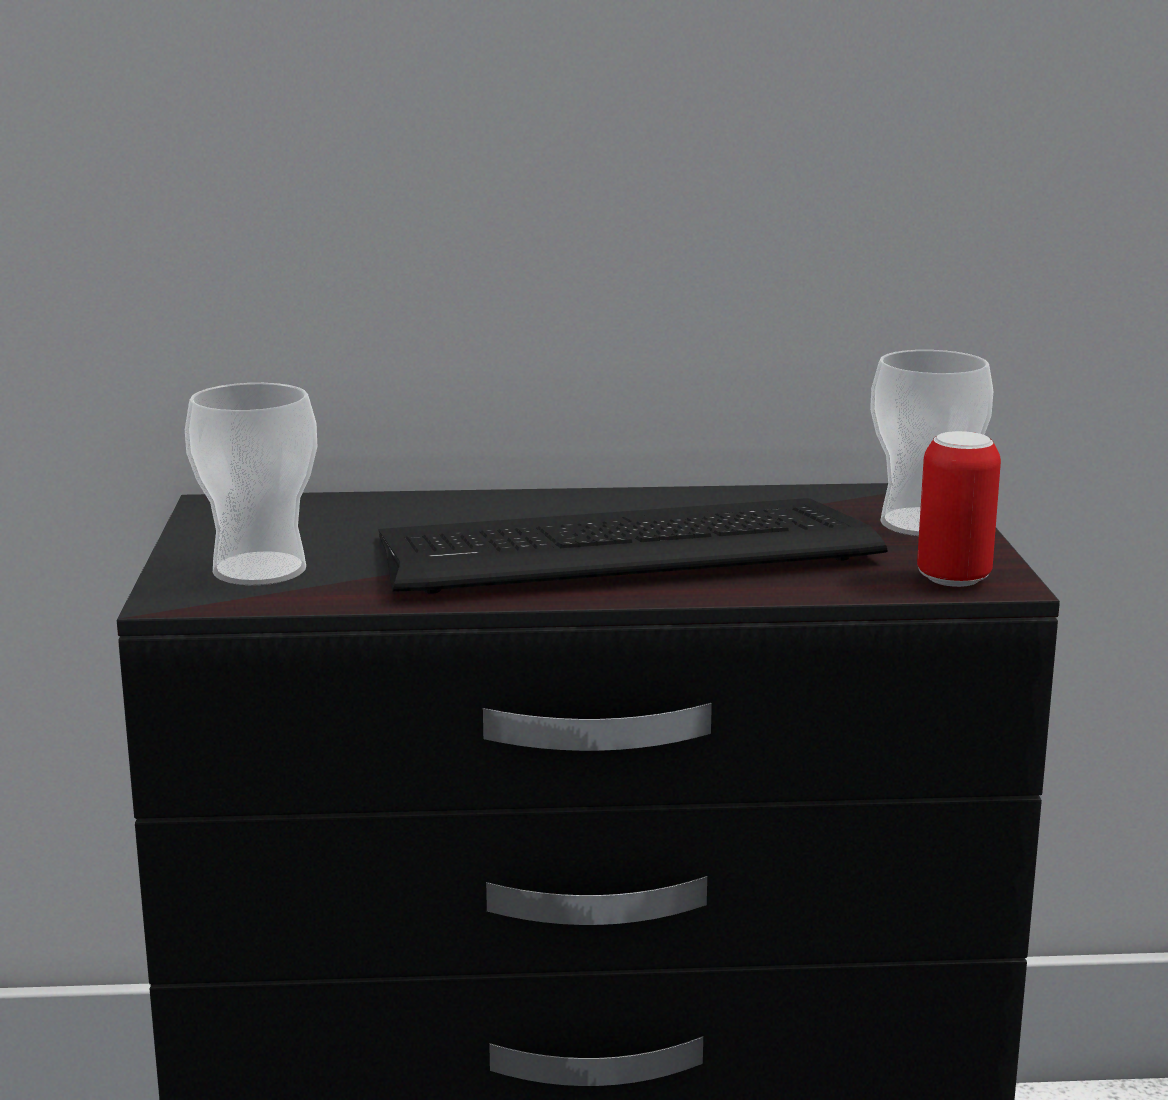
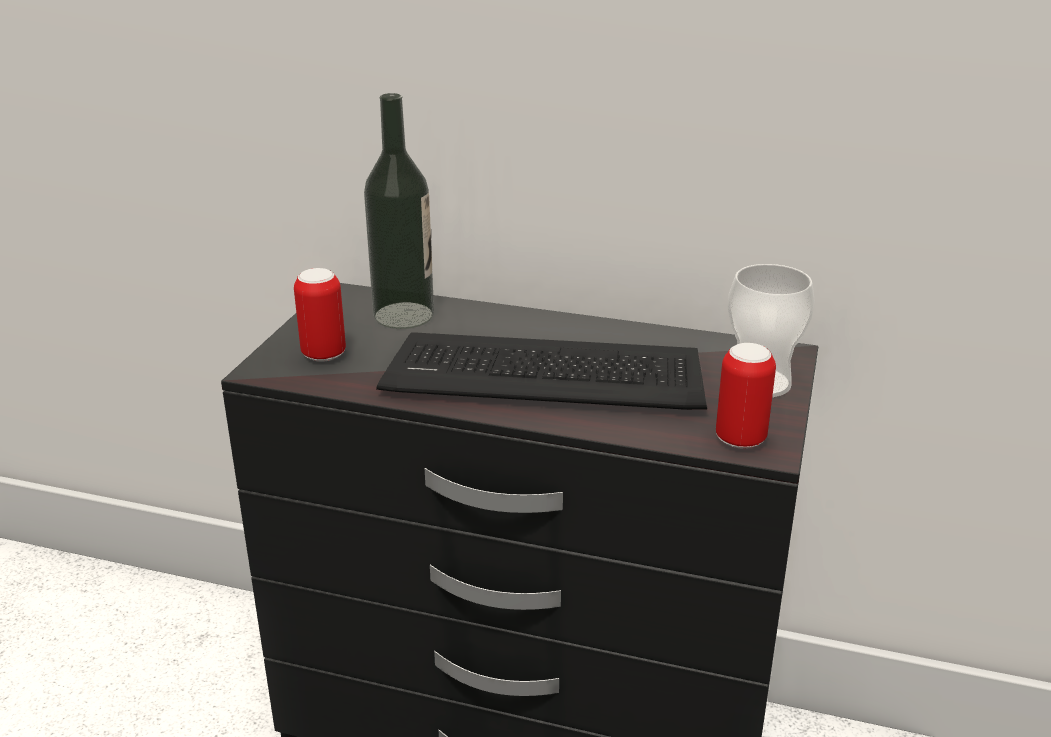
camera: 20 degrees right, 10 degrees up
cup [185,383,317,585] -> can [294,268,346,362]
none -> bottle [364,93,434,329]

